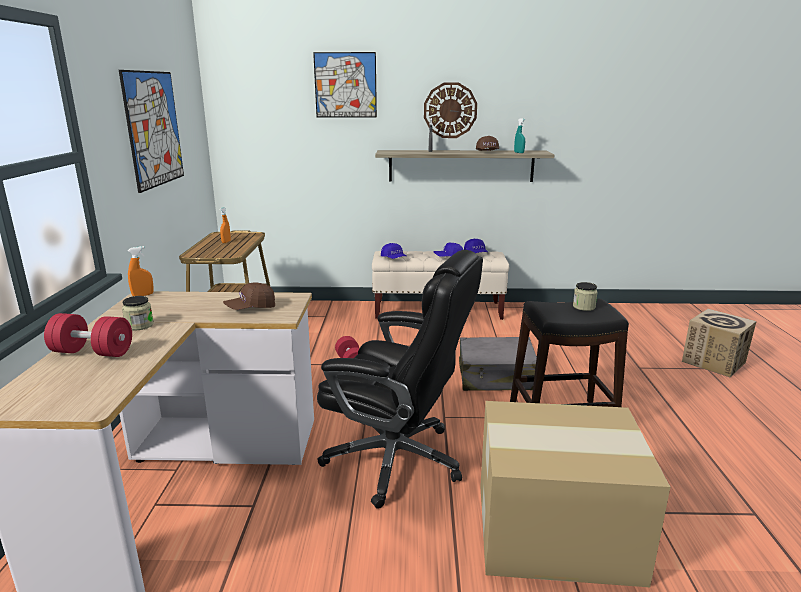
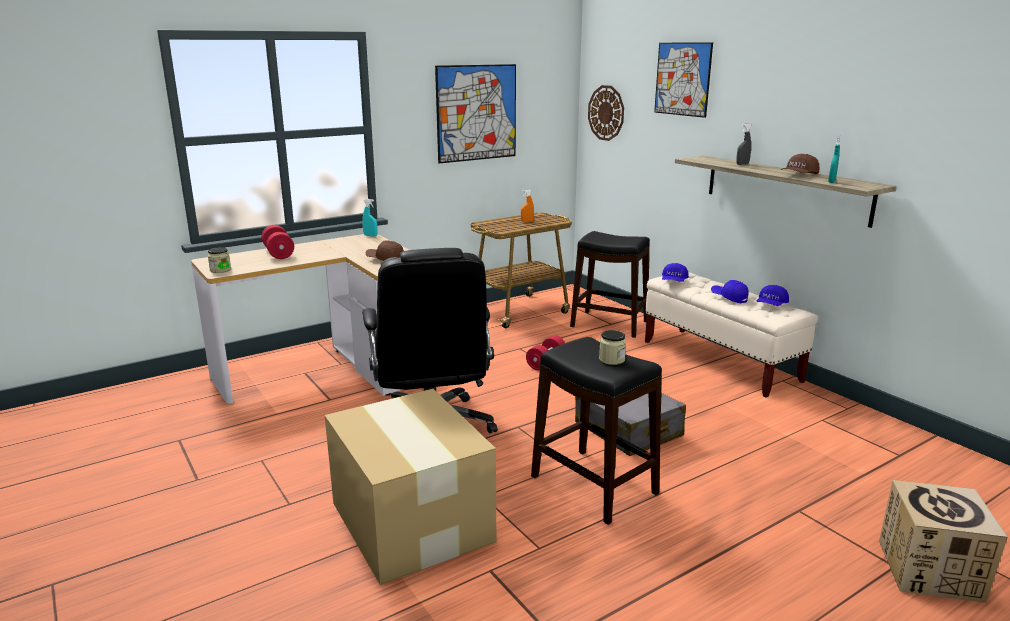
camera: 55 degrees right, 0 degrees up
jar [122,296,154,331] -> jar moved to [208,247,231,273]
orange spray bottle [128,246,154,296] -> turquoise spray bottle [362,199,377,237]
wall clock [424,82,477,138] -> wall clock moved to [588,85,624,141]
none -> black stool [570,231,650,338]

